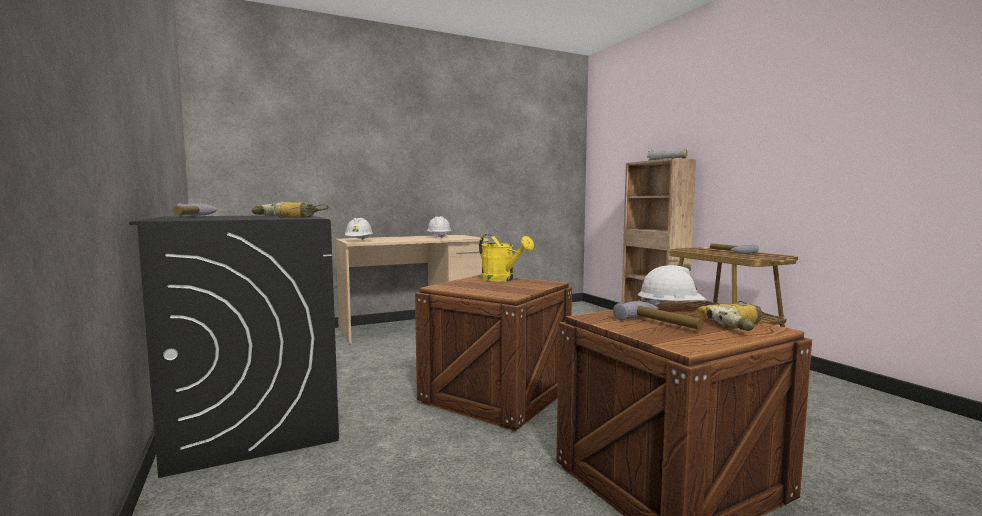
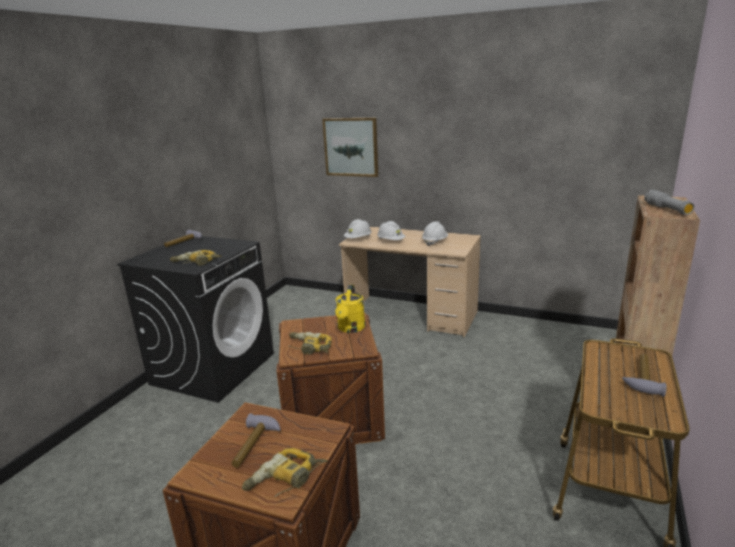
camera: 50 degrees right, 15 degrees up
white hard hat [637,265,707,305] -> white hard hat moved to [377,221,405,240]
none -> power drill [289,332,332,355]
none -> picture [322,118,378,177]

